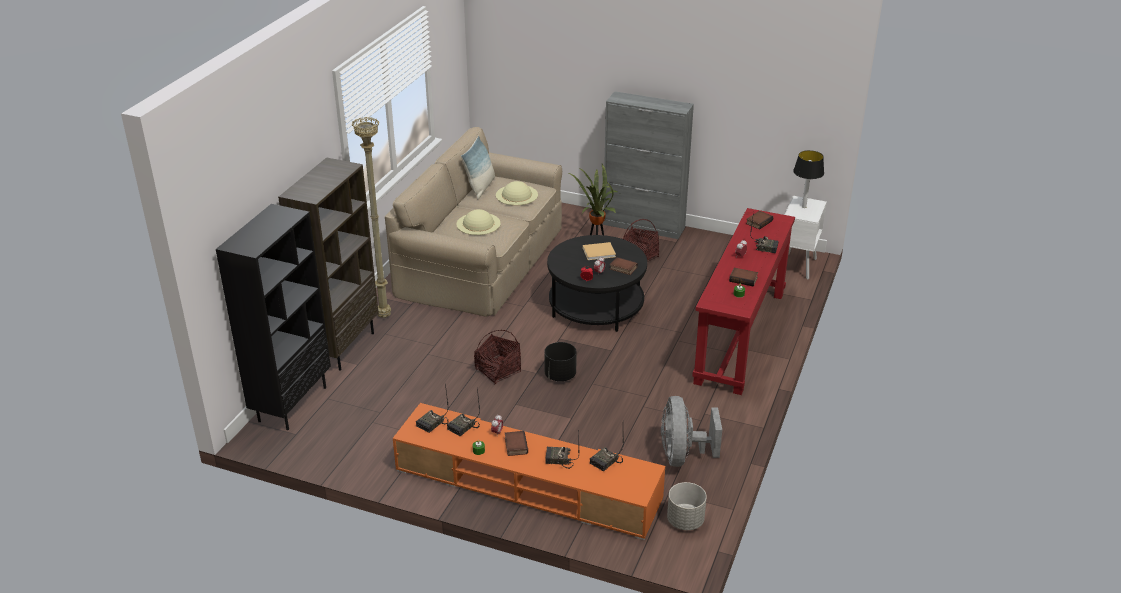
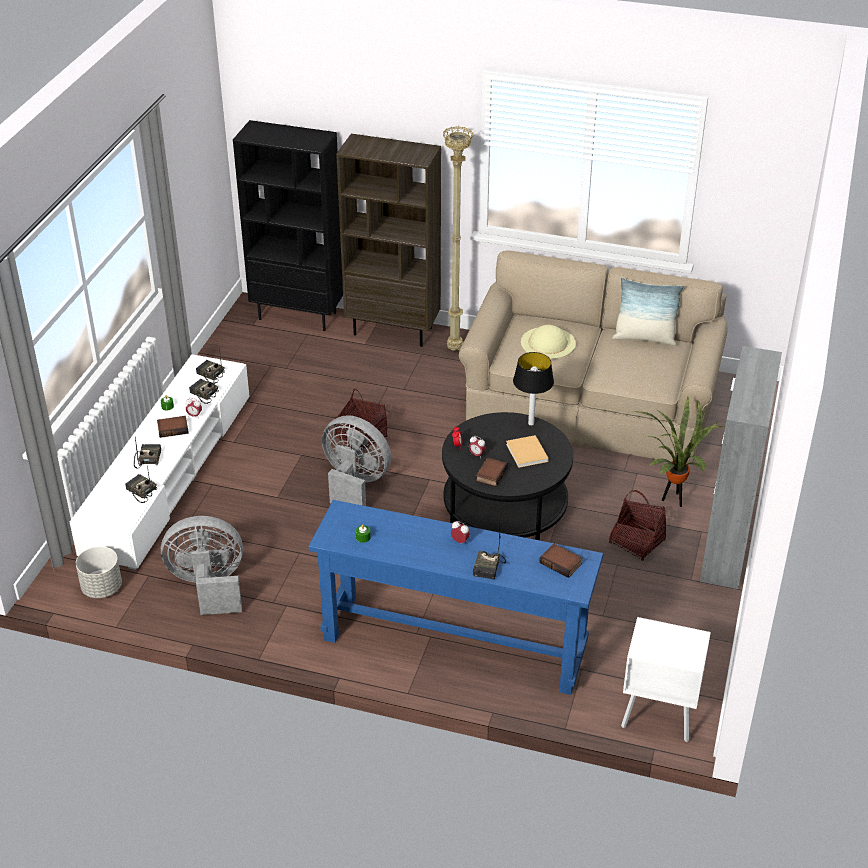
camera: 85 degrees right, 5 degrees up
orange tv stand [393,403,665,540] -> white tv stand [70,354,249,570]
beige hat [496,181,538,206] -> none
black planter [544,342,577,381] -> grey fan [322,415,391,506]
red console table [692,208,795,395] -> blue console table [309,500,603,695]
book [729,268,758,287] -> none
table lamp [793,150,824,208] -> table lamp moved to [513,352,554,426]

